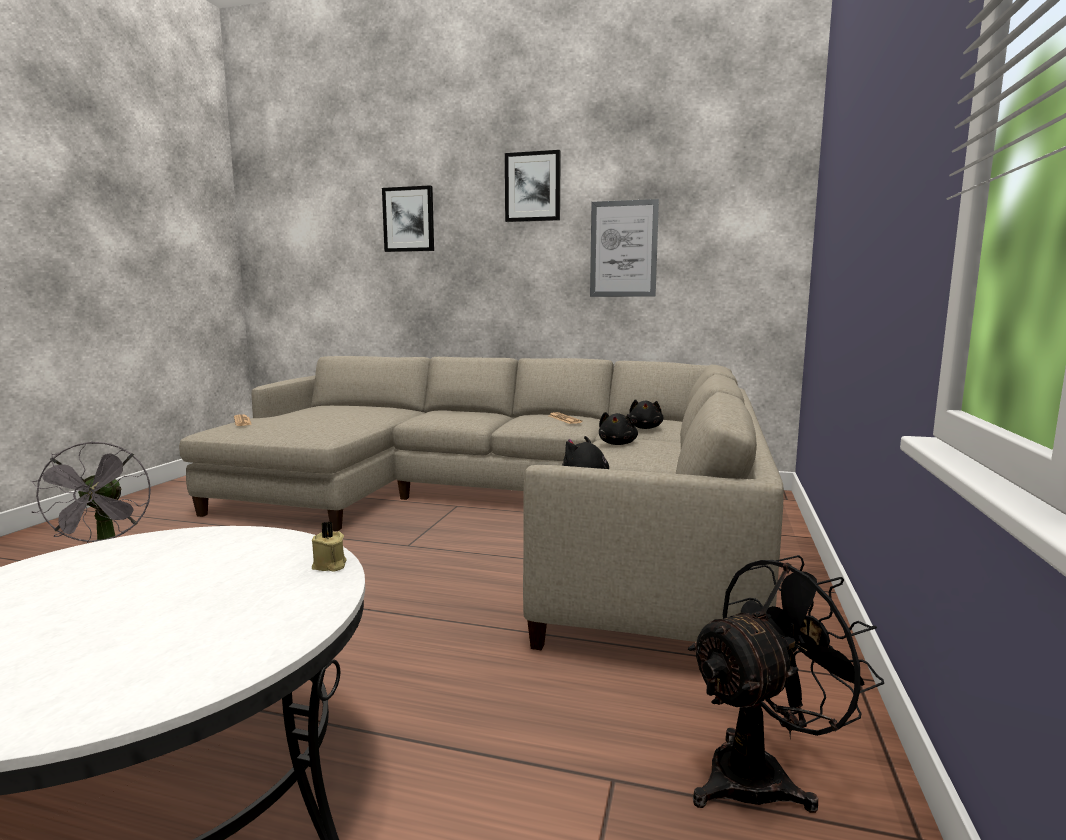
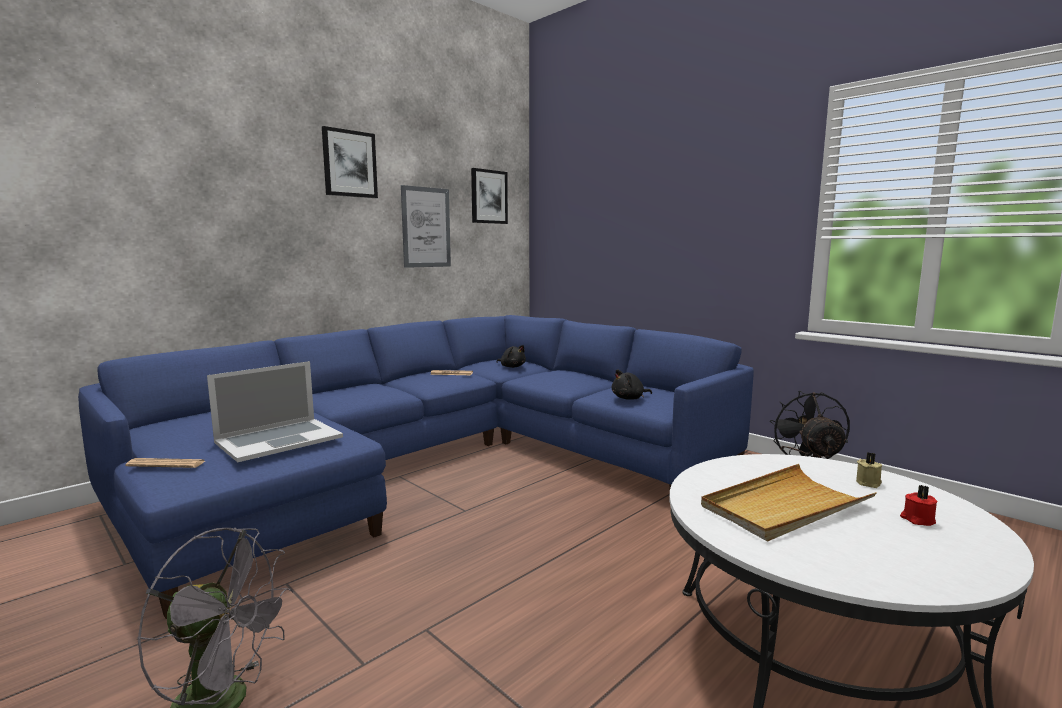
camera: 60 degrees left, 0 degrees up
beige sofa [179,356,784,651] -> blue sofa [78,315,754,619]
beige candle [312,521,347,572] -> beige candle moved to [856,452,882,488]
picture [382,185,434,252] -> picture moved to [471,168,508,224]
black plush toy [599,412,638,445] -> none
none -> laptop [207,361,343,463]
none -> beige tray [701,464,876,541]
none -> red candle [900,485,938,526]

